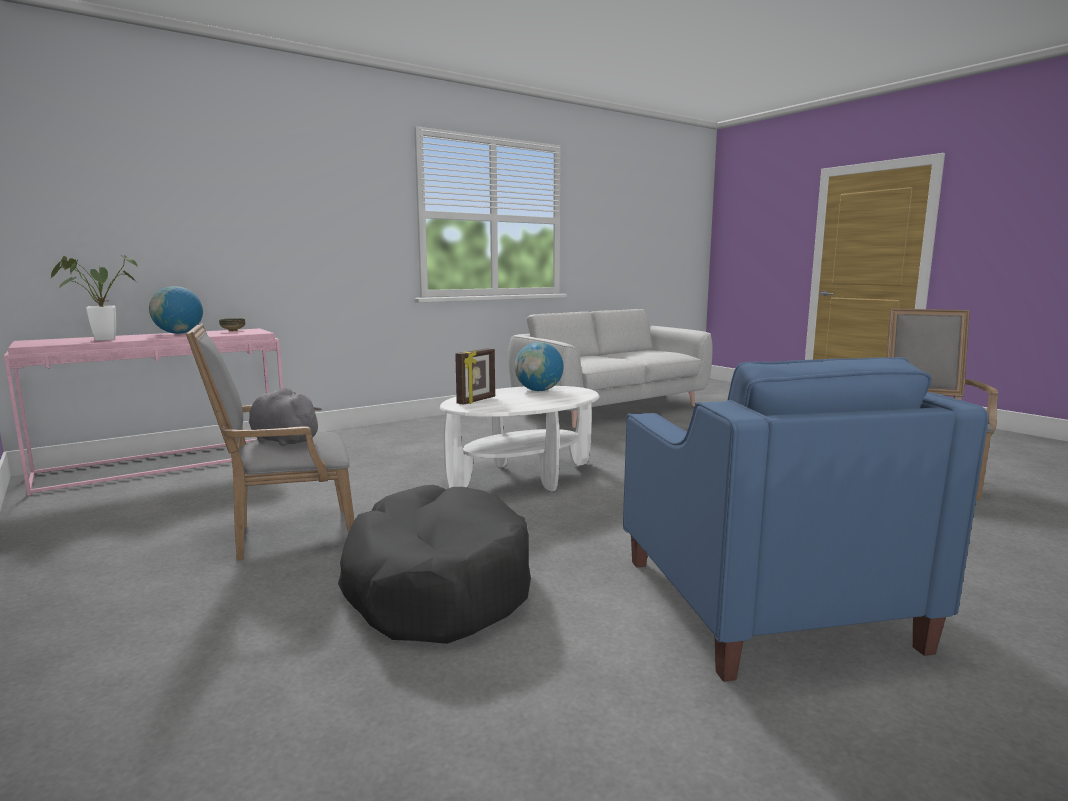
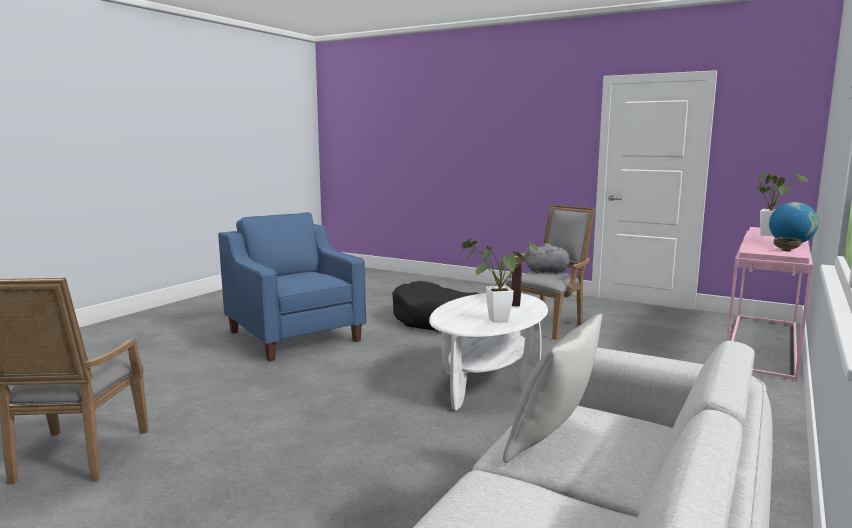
camera: 155 degrees right, 0 degrees up
globe [515,342,564,391] -> potted plant [462,239,539,322]
none -> grey pillow [503,313,603,463]

